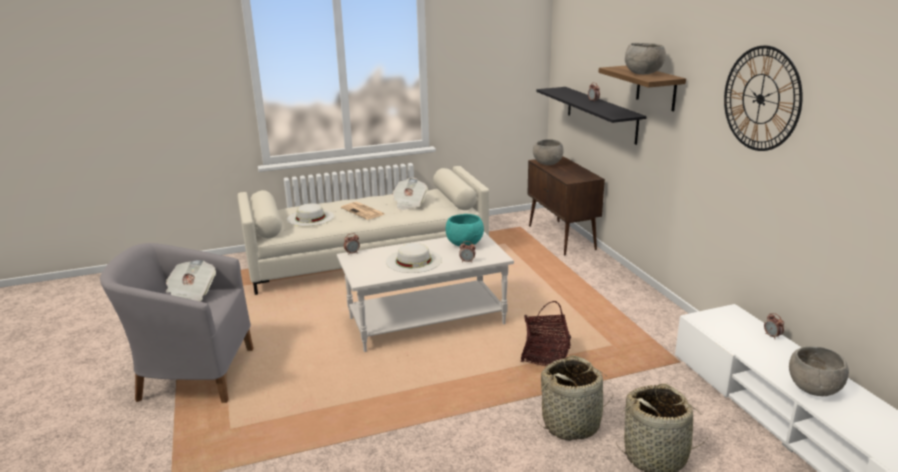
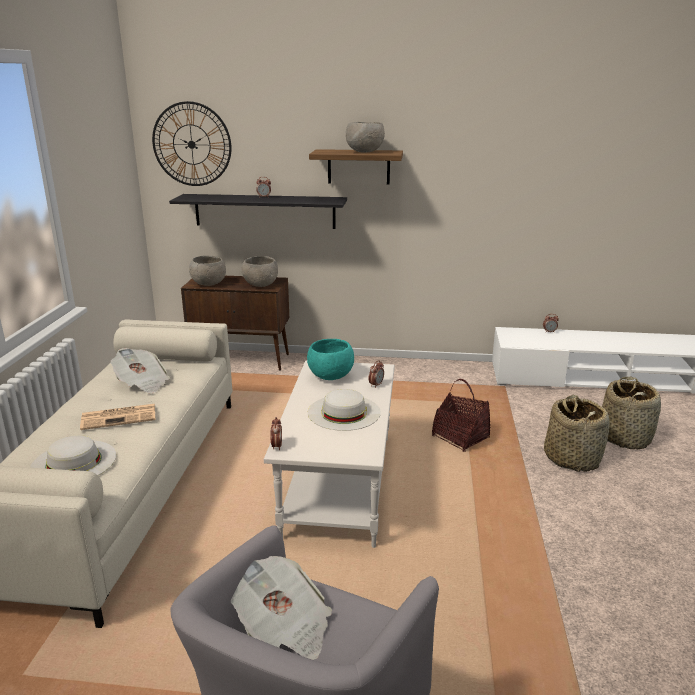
camera: 65 degrees left, 0 degrees up
wall clock [724,45,803,151] -> wall clock moved to [152,101,231,186]
grey bowl [789,346,849,396] -> grey bowl moved to [242,256,278,287]

